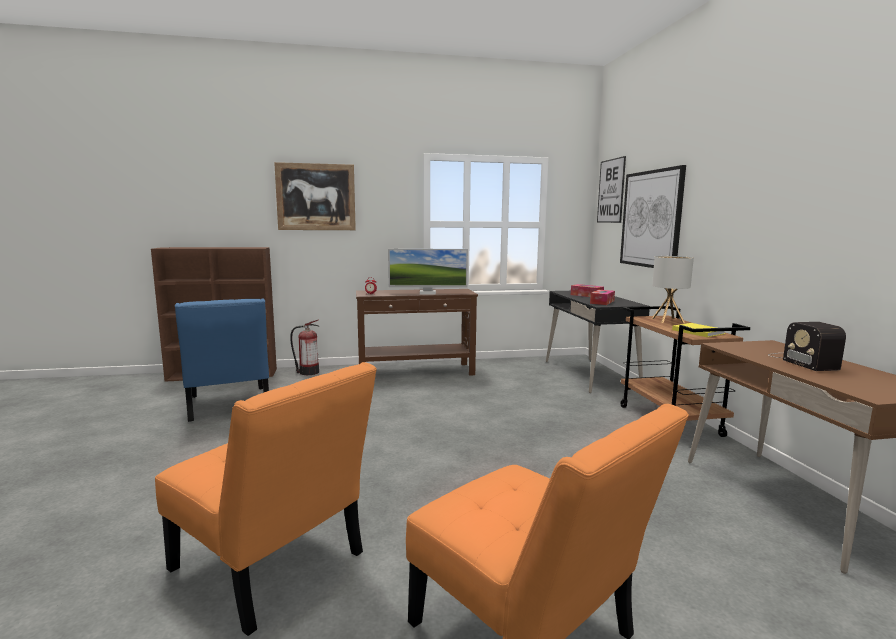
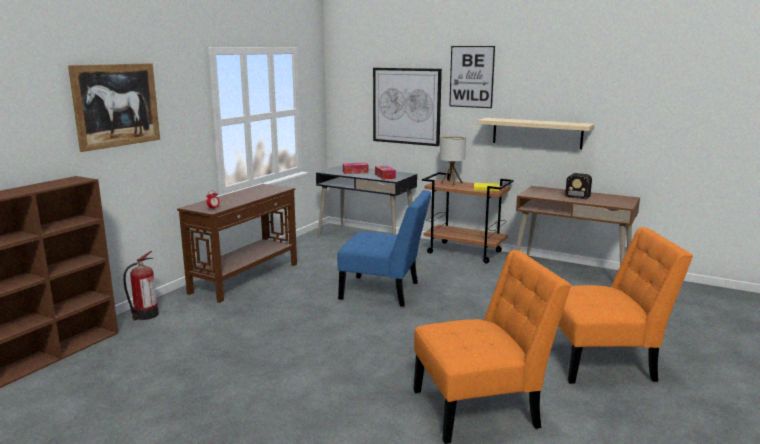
camera: 50 degrees left, 5 degrees up
blue chair [175,298,269,422] -> blue chair moved to [337,190,431,307]
monitor [388,248,468,295] -> none
picture [597,156,626,223] -> picture moved to [449,46,495,108]
none -> beige shelf [477,118,595,149]

